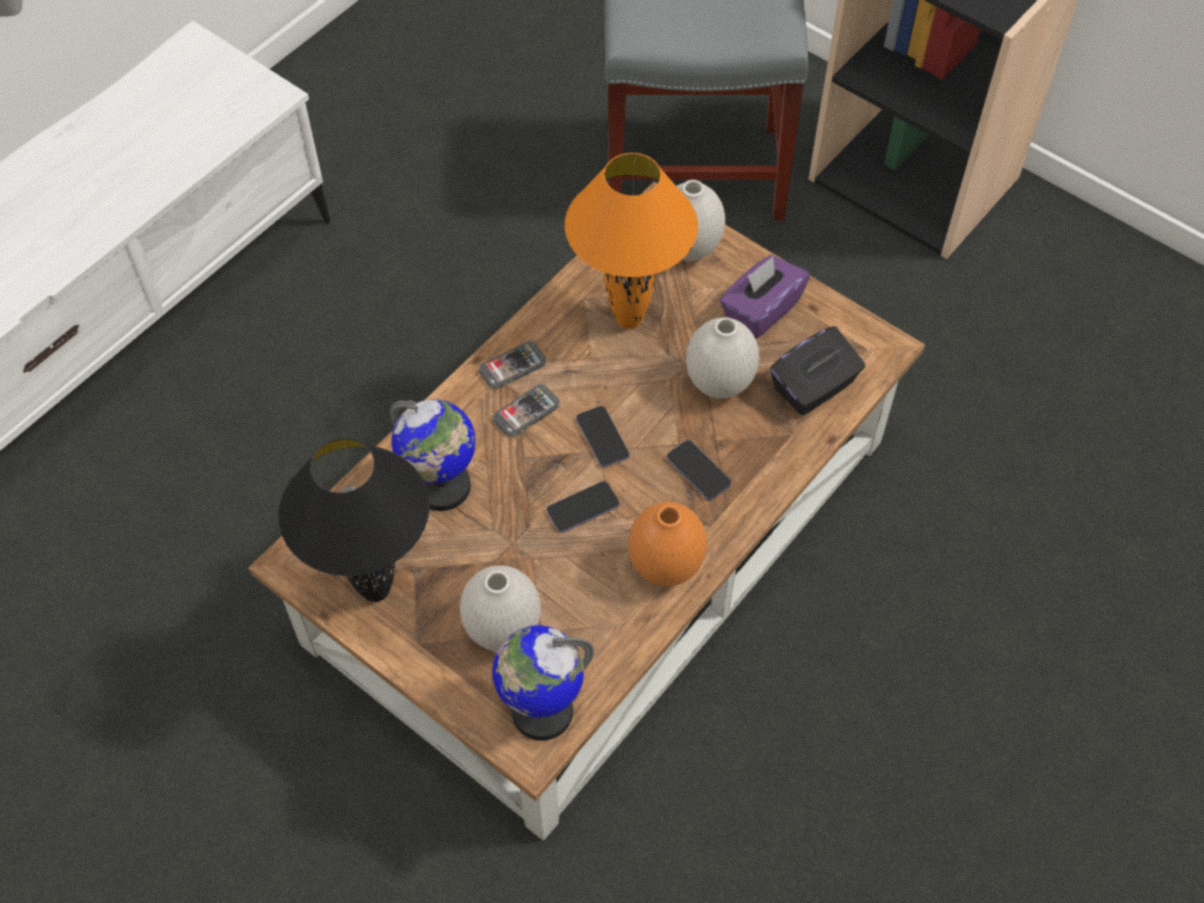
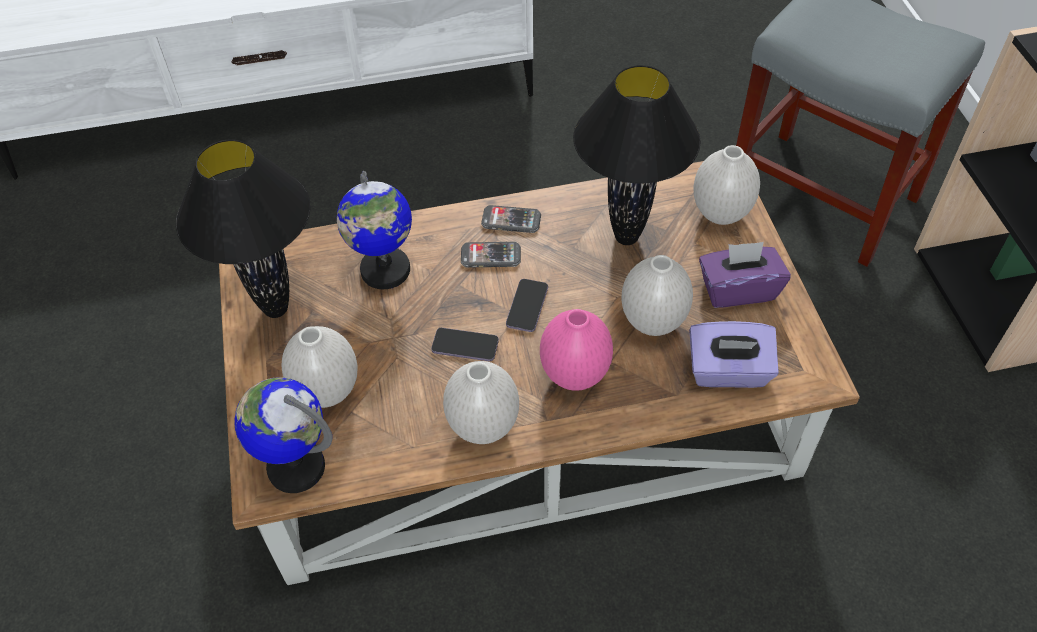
camera: 40 degrees right, 5 degrees down
orange table lamp [565,153,698,329] -> black table lamp [573,65,701,245]
orange vase [628,501,707,586] -> white vase [443,361,519,444]
phone [666,440,732,501] -> pink vase [540,309,613,391]
black tissue box [770,326,865,415] -> purple tissue box [689,321,779,388]

